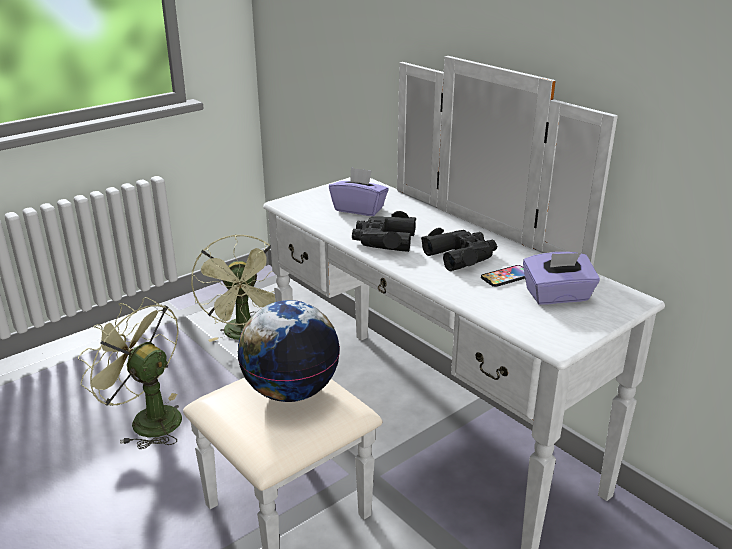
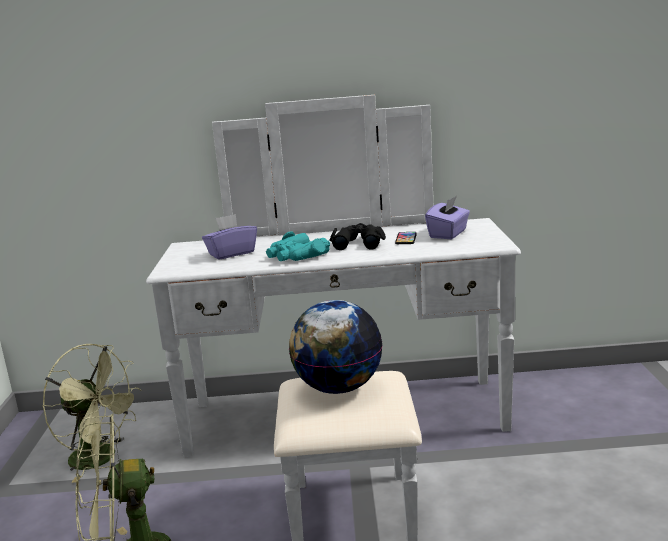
camera: 50 degrees left, 10 degrees down
black binoculars [352,211,416,252] -> turquoise binoculars [266,231,330,261]

